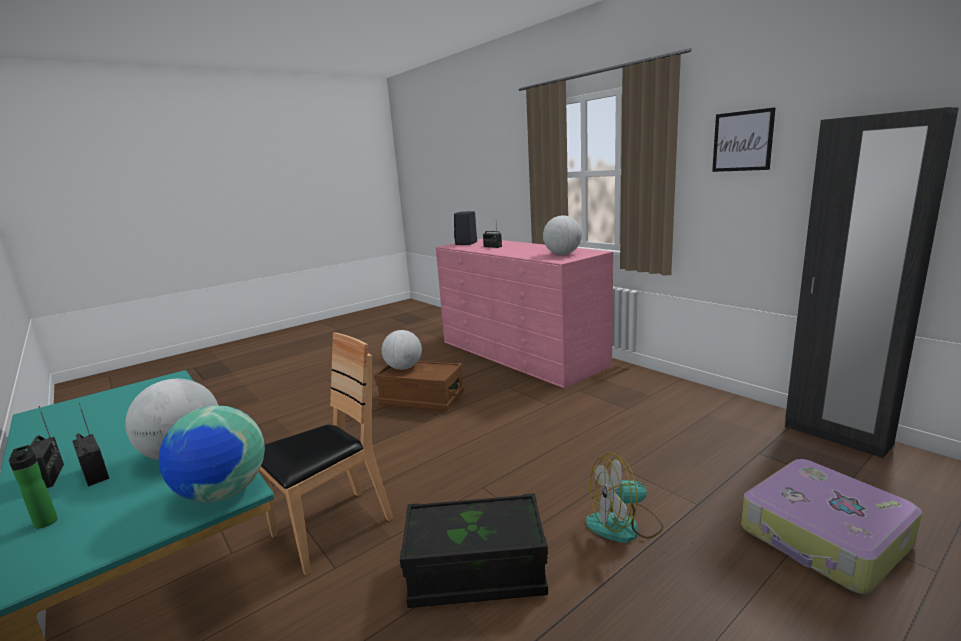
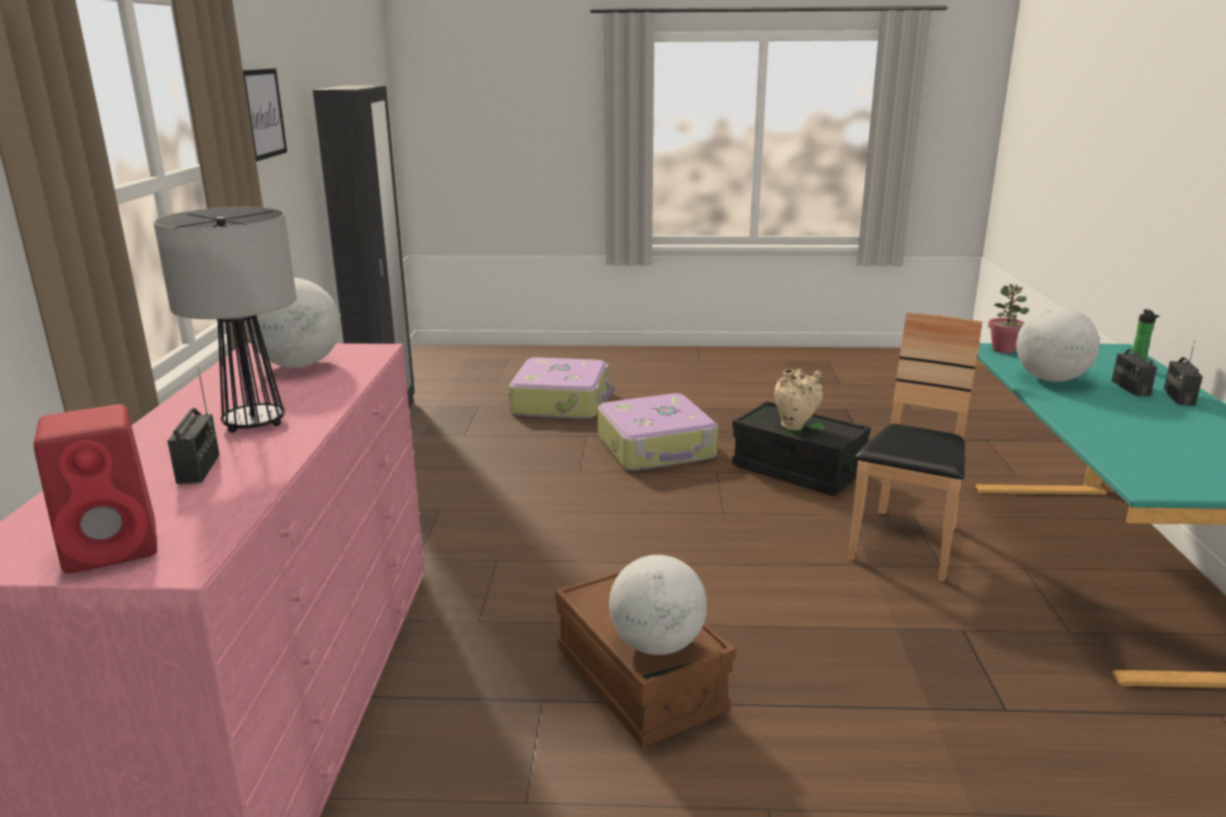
camera: 140 degrees left, 5 degrees up
globe [159,406,265,502] -> potted plant [988,284,1029,353]
brown chair [259,332,393,576] -> brown chair turned 120 degrees clockwise [848,313,983,582]
black speaker [454,211,477,245] -> red speaker [34,404,157,574]
fan [585,453,663,543] -> suitcase [597,393,718,471]
none -> table lamp [153,207,297,432]
none -> beige vase [774,369,824,430]

